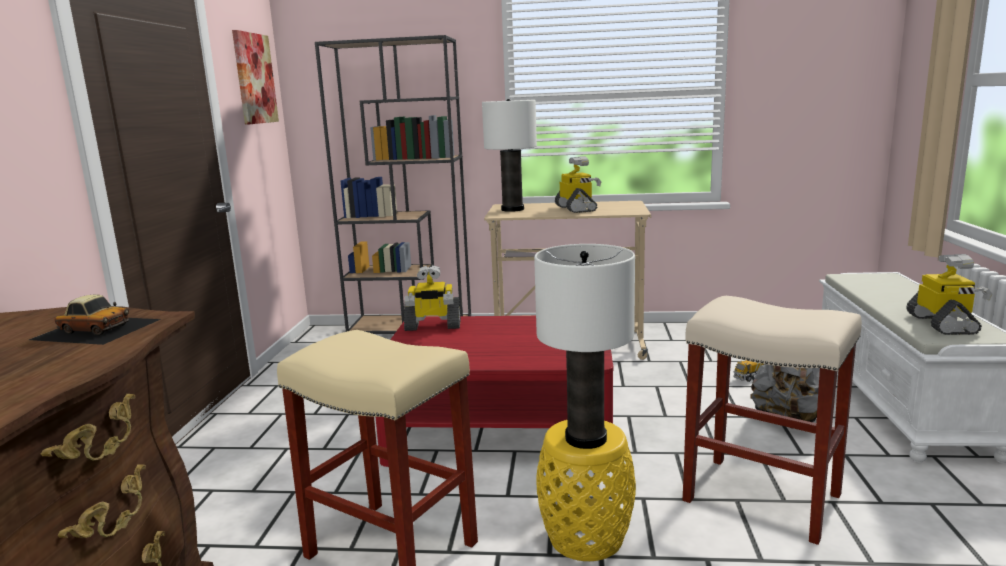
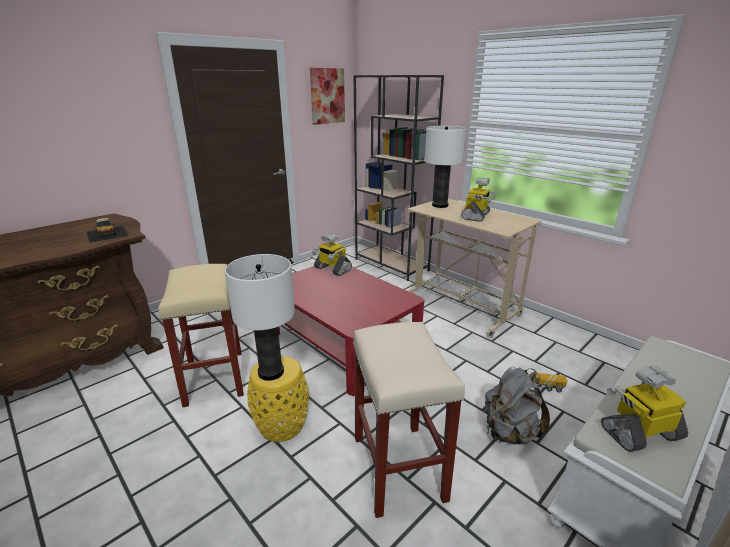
camera: 40 degrees right, 10 degrees up
toy robot [906,254,992,335] -> toy robot turned 150 degrees counterclockwise [601,365,688,452]

